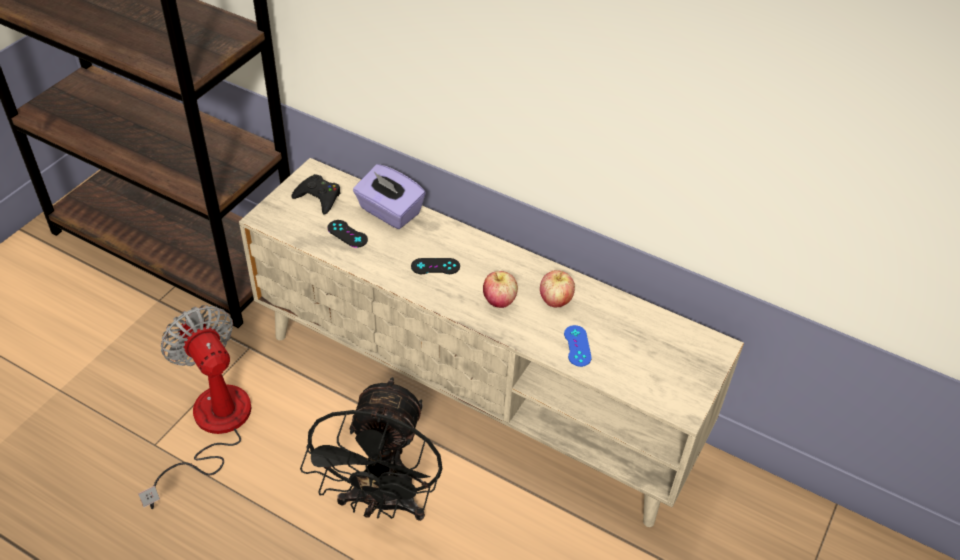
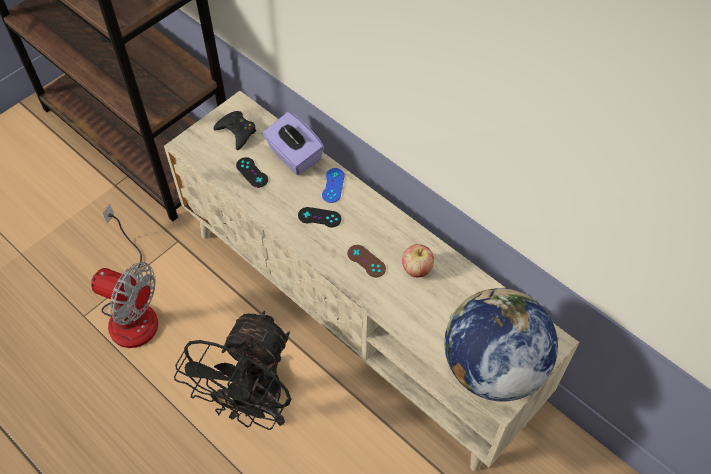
camera: 15 degrees right, 10 degrees up
fan [138,305,251,509] -> fan turned 135 degrees clockwise [91,204,158,348]
apple [483,271,518,308] -> brown game controller [347,245,386,277]
blue game controller [564,325,592,367] -> blue game controller moved to [322,168,345,203]
none -> globe [444,287,559,401]

